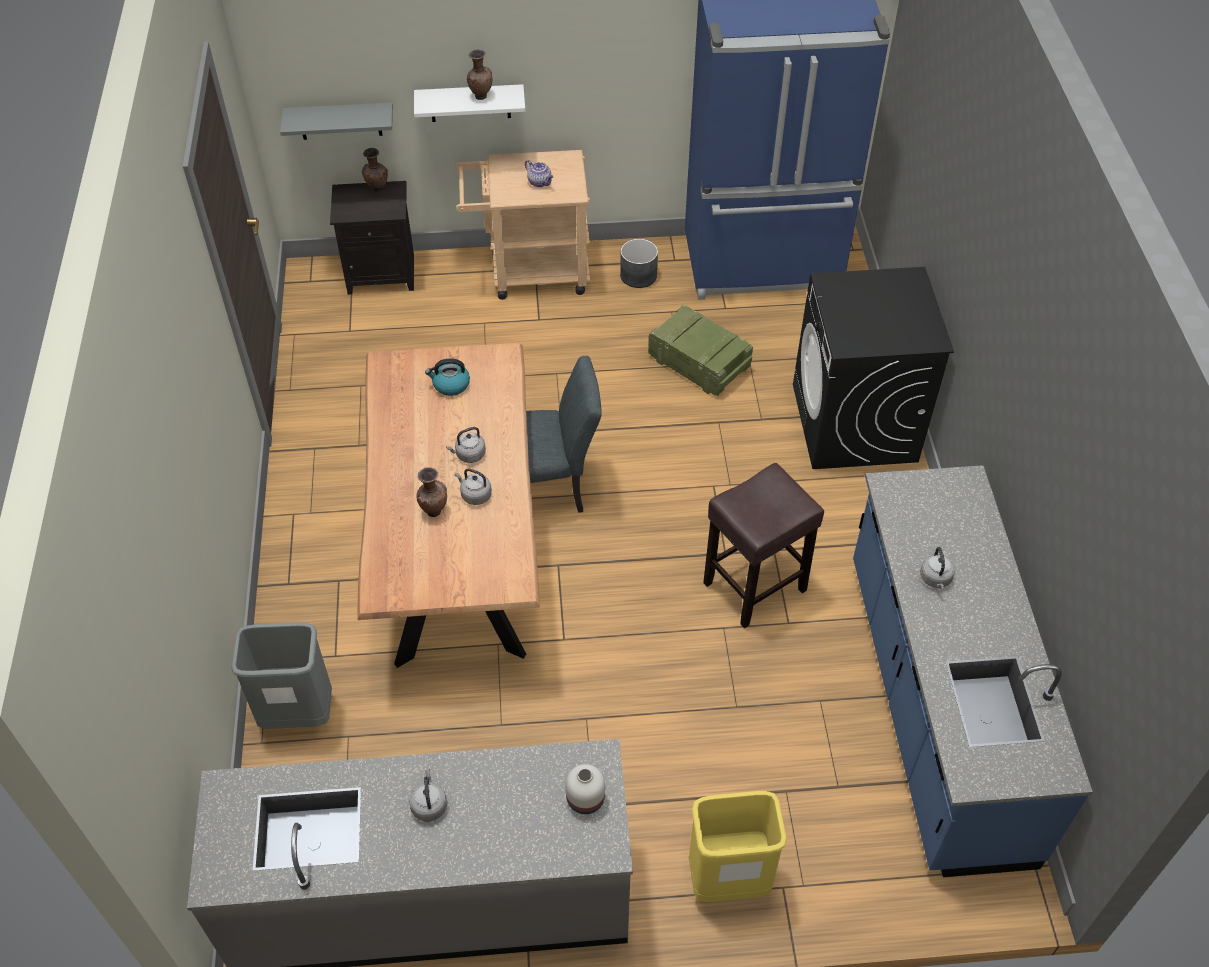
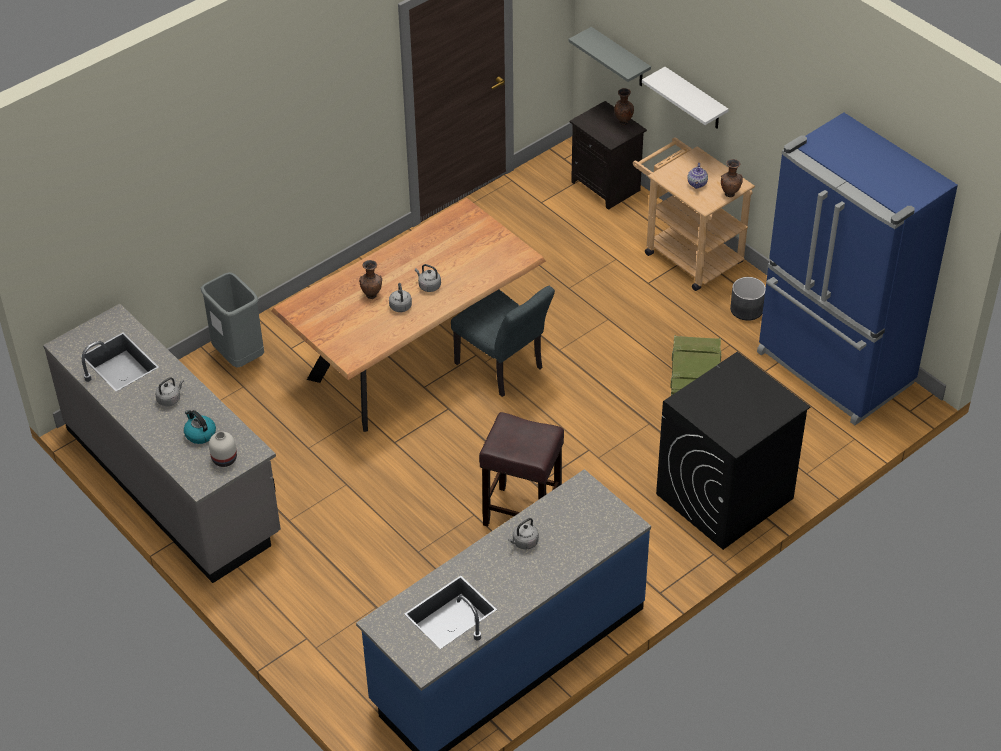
camera: 55 degrees right, 5 degrees down
kettle [425,358,470,396] -> kettle moved to [184,410,216,444]
brown vase [467,50,492,100] -> brown vase moved to [721,159,743,198]
yellow trash can [689,791,787,902] -> none

